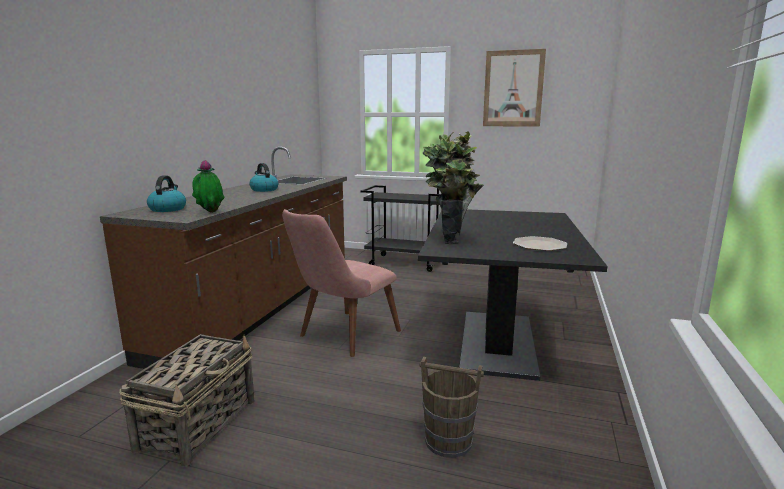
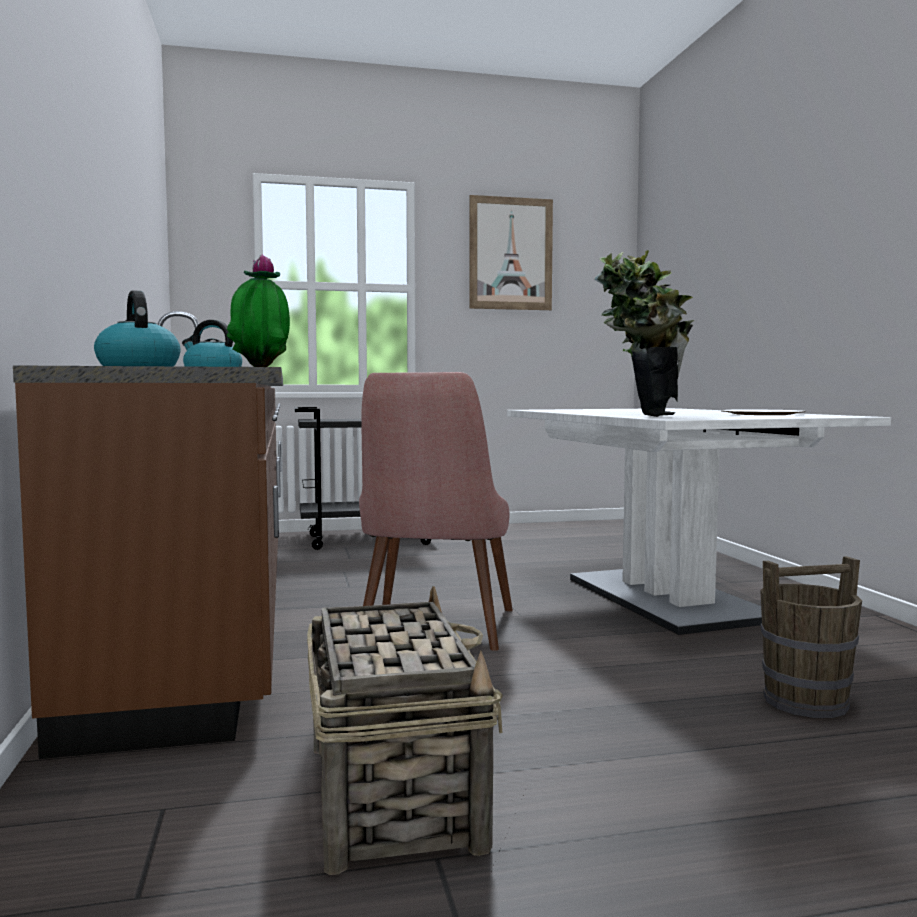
camera: 30 degrees left, 10 degrees down
black dining table [418,209,607,381] -> white dining table [507,408,891,635]

